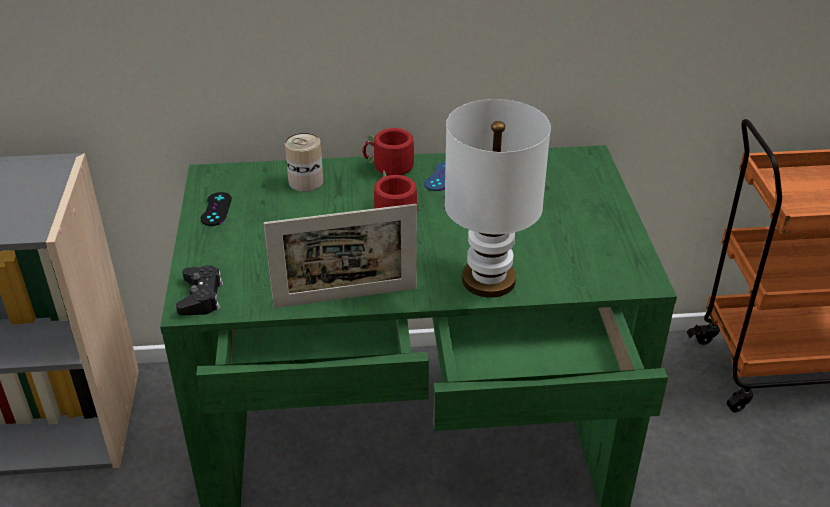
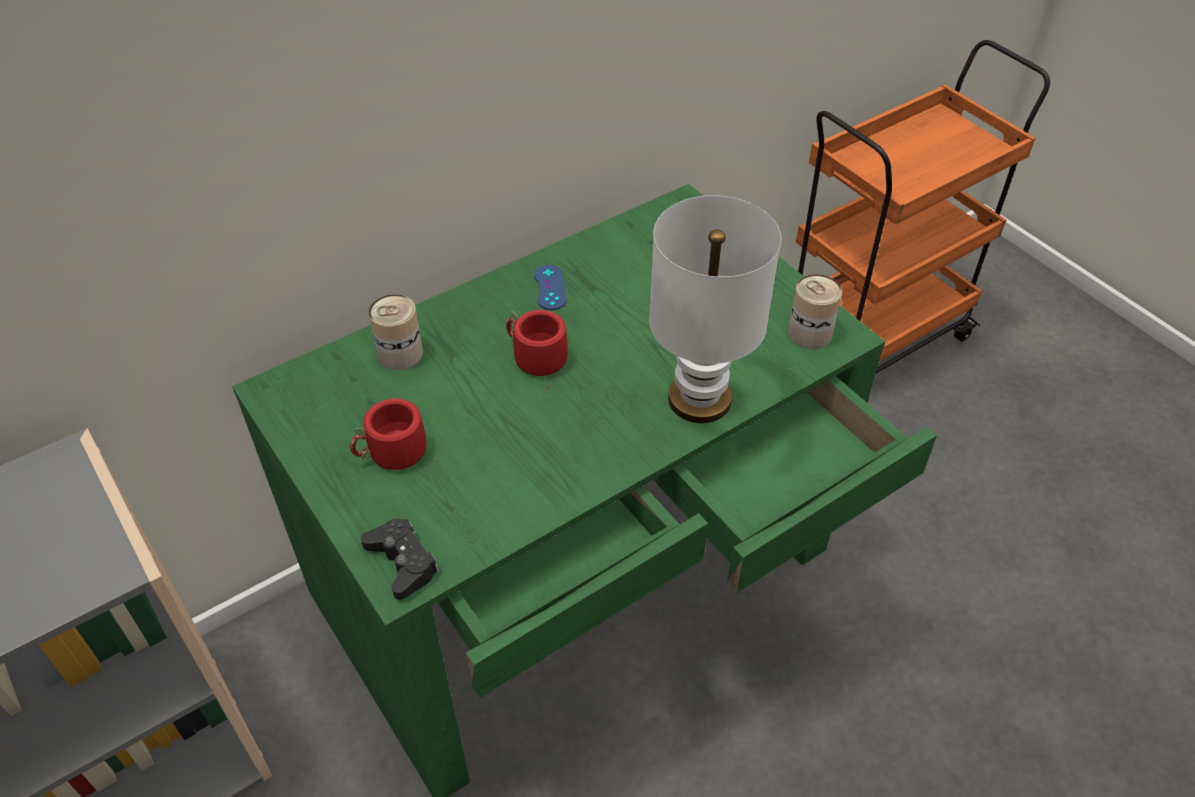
camera: 30 degrees left, 10 degrees up
black game controller [201,192,232,226] -> none
picture frame [264,204,417,308] -> none
red mug [362,128,414,176] -> red mug moved to [350,399,440,470]
none -> can [788,274,842,349]

